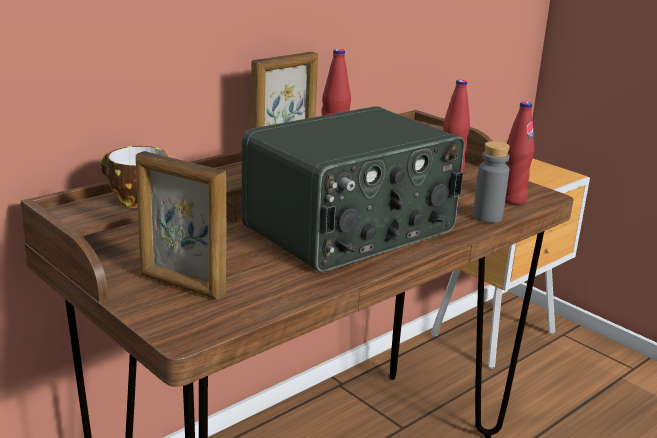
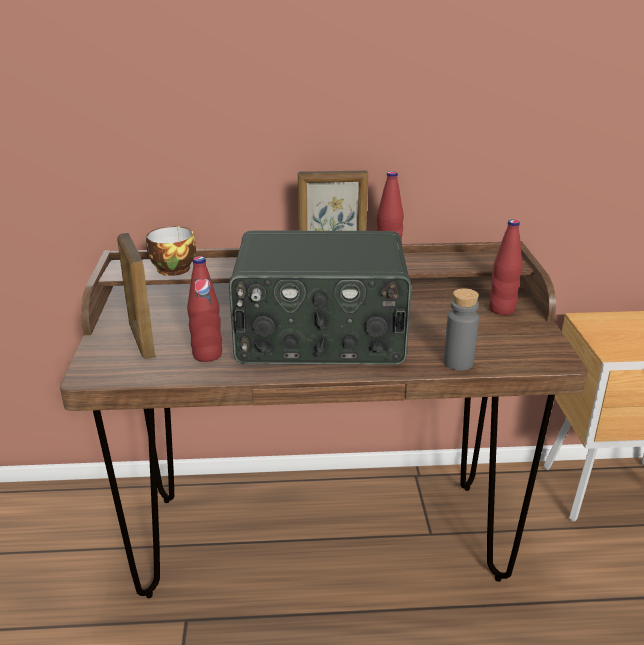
camera: 40 degrees right, 5 degrees up
red bottle [505,102,534,205] -> red bottle moved to [187,256,222,362]

